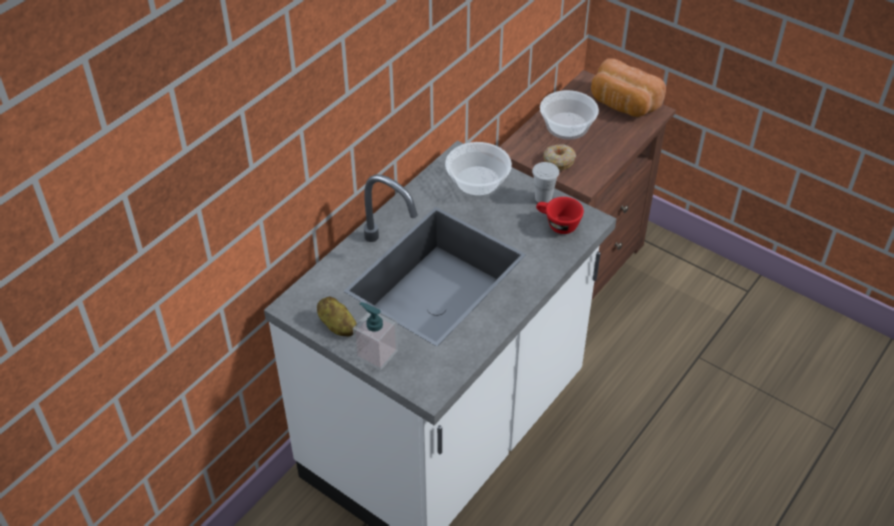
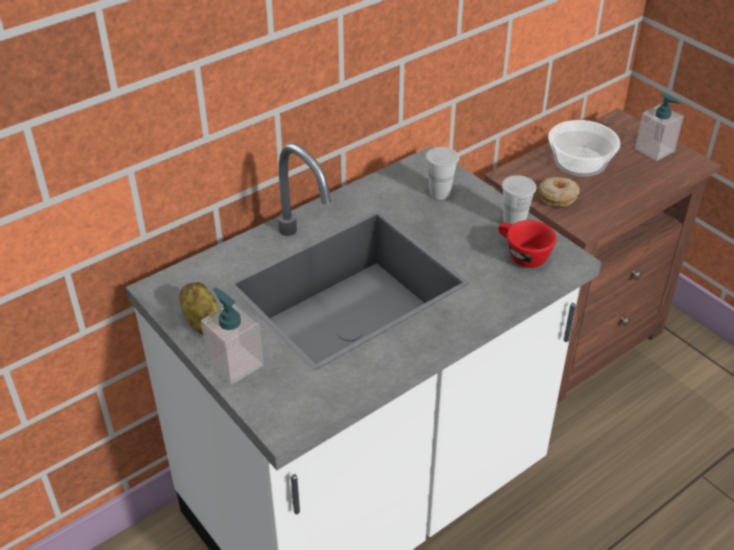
camera: 15 degrees right, 5 degrees down
bowl [445,142,512,199] -> white cup [426,147,459,200]
bread [591,58,666,117] -> soap dispenser [635,93,684,161]

